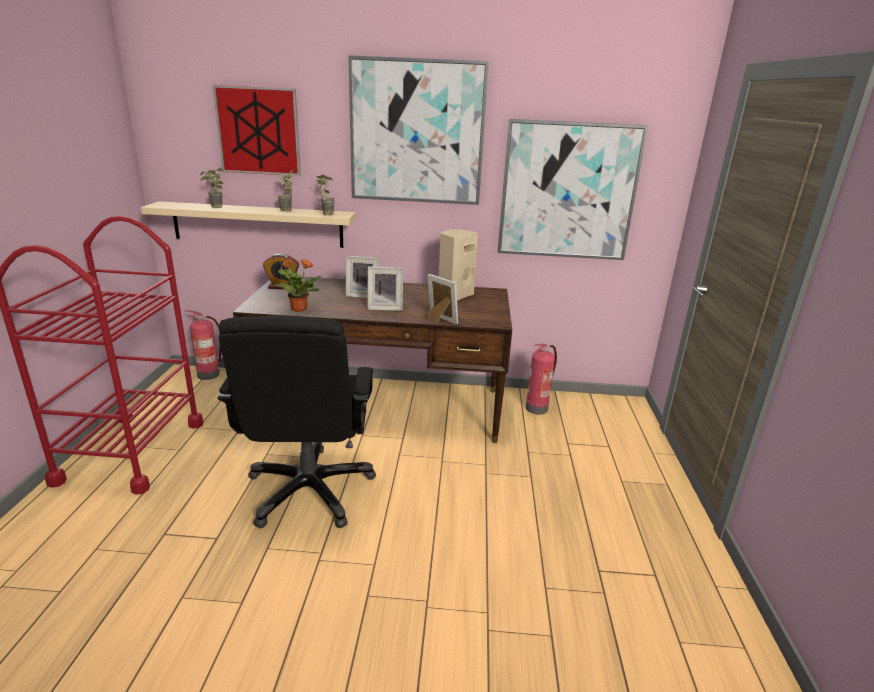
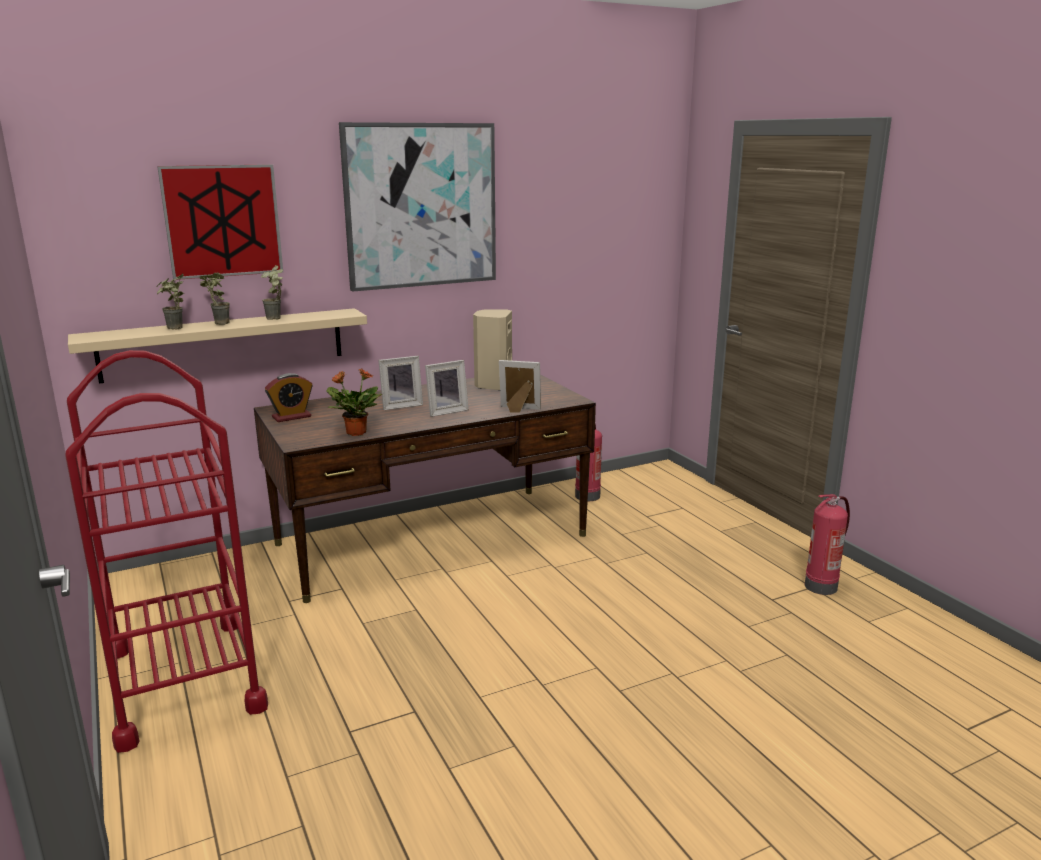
camera: 30 degrees left, 5 degrees down
fire extinguisher [185,310,221,380] -> fire extinguisher moved to [805,494,850,595]
black office chair [217,316,376,528] -> none
potted plant [316,174,335,215] -> potted plant moved to [199,272,230,325]
picture [498,119,648,260] -> none

